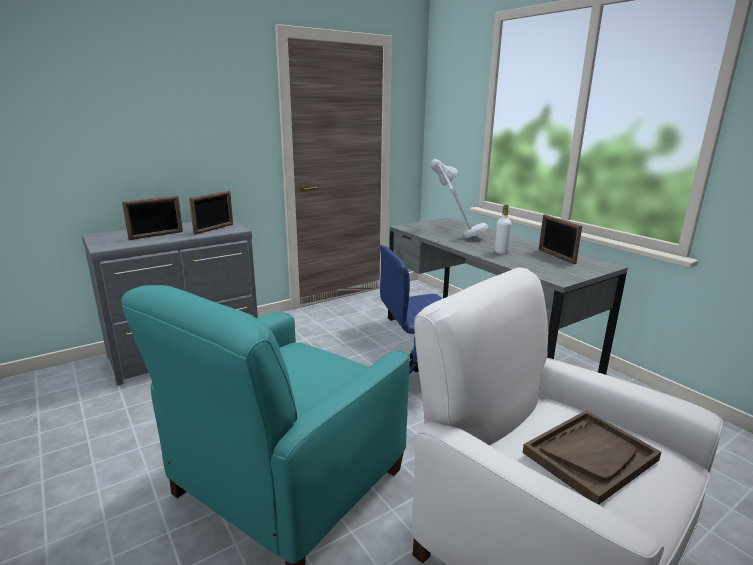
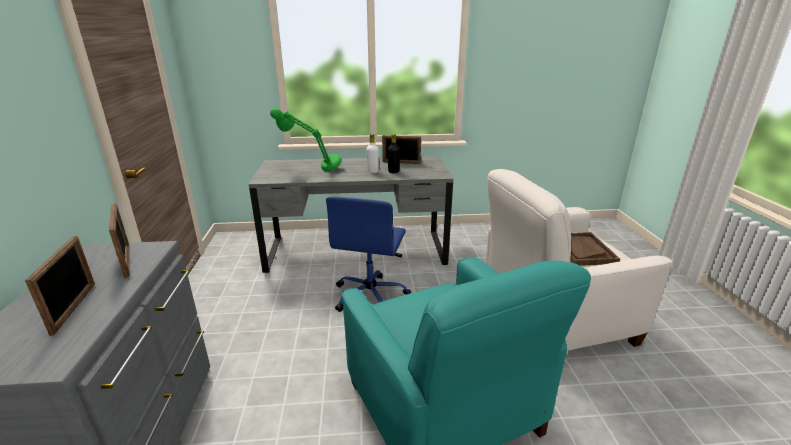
camera: 60 degrees left, 5 degrees up
grey table lamp [430,159,488,238] -> green table lamp [270,108,342,171]
none -> black bottle [388,134,400,173]

